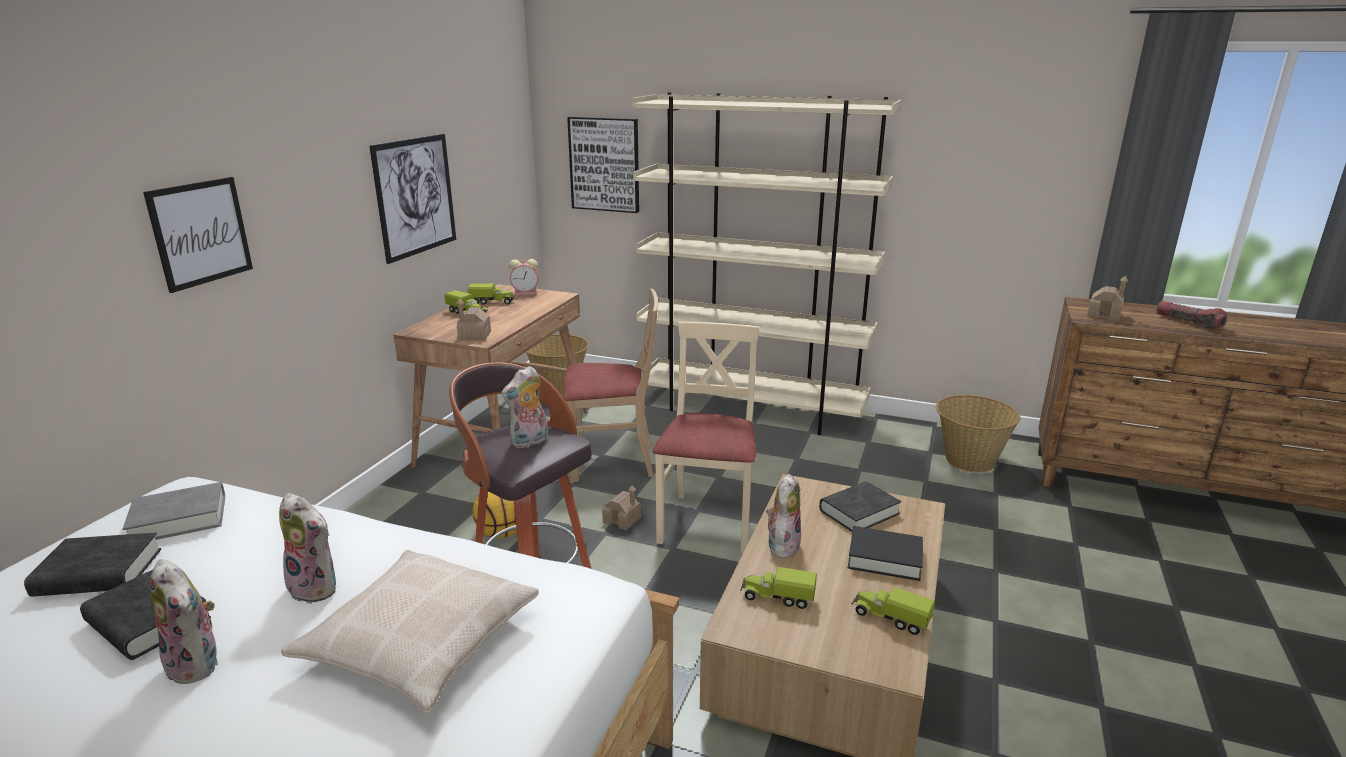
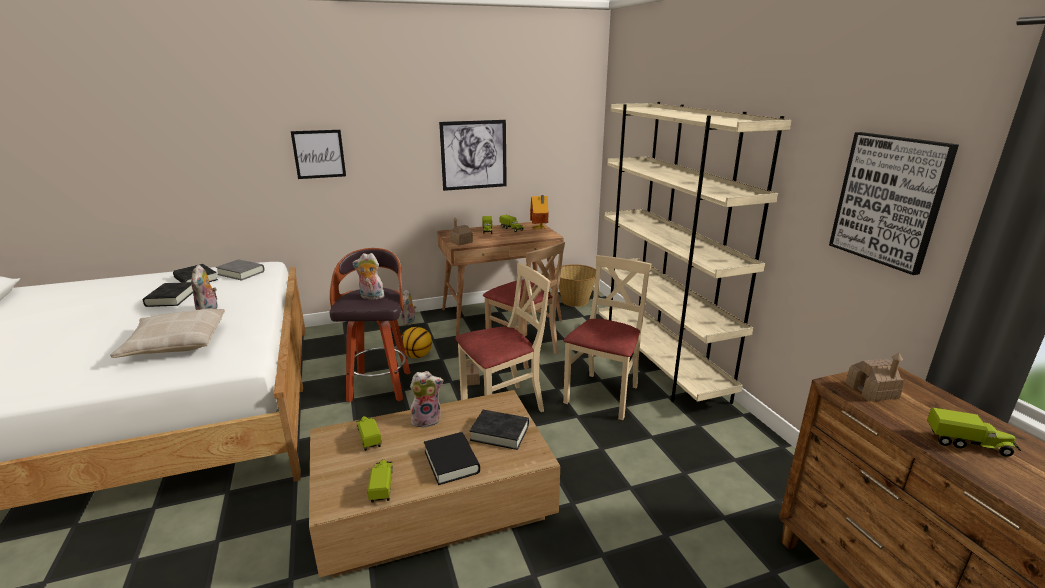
camera: 50 degrees right, 0 degrees up
plush toy [150,559,218,684] -> plush toy moved to [401,289,416,325]
alarm clock [509,259,538,295] -> toy house [530,195,549,230]
picture [567,117,639,213] -> picture moved to [829,132,959,275]
basket [936,395,1020,473] -> none
flashlight [1156,301,1227,329] -> toy truck [927,408,1021,457]
none -> beige chair [563,255,651,420]

